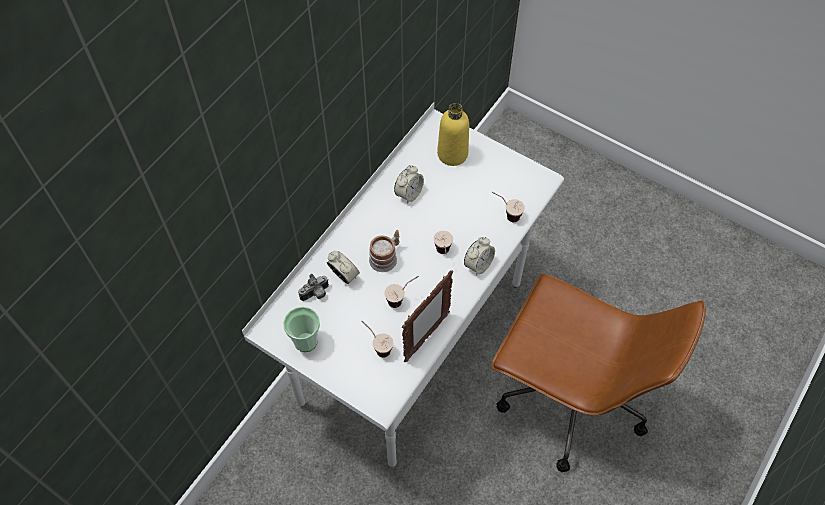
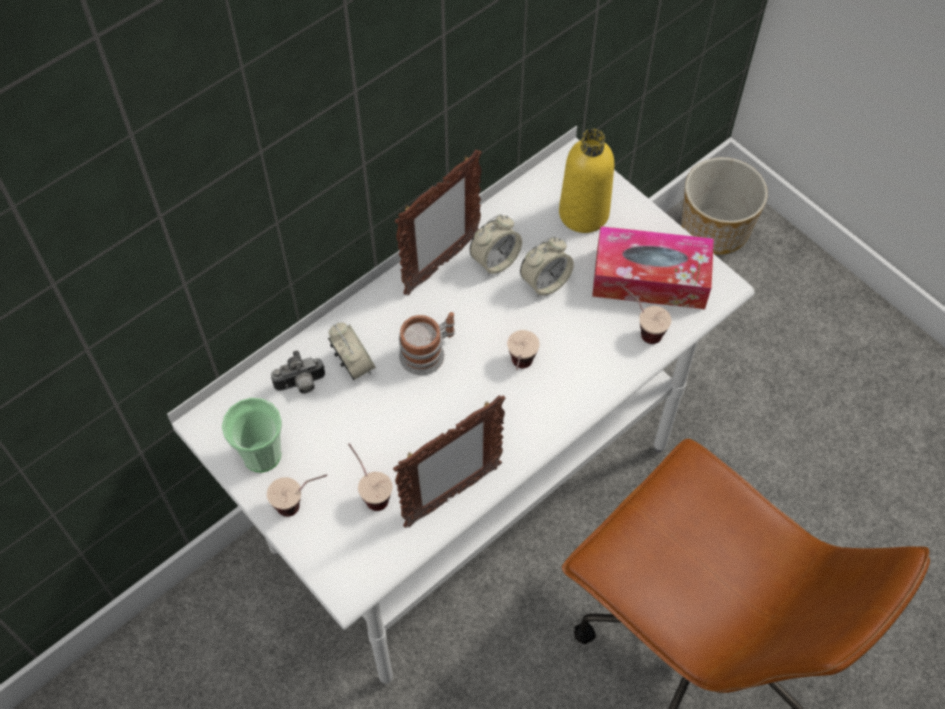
camera: 15 degrees right, 0 degrees up
cup [384,276,419,308] -> cup moved to [267,474,327,517]
alarm clock [464,237,495,276] -> alarm clock moved to [520,236,574,297]
none -> picture frame [395,149,482,295]
none -> tissue box [592,226,714,309]
none -> planter [682,157,768,255]

